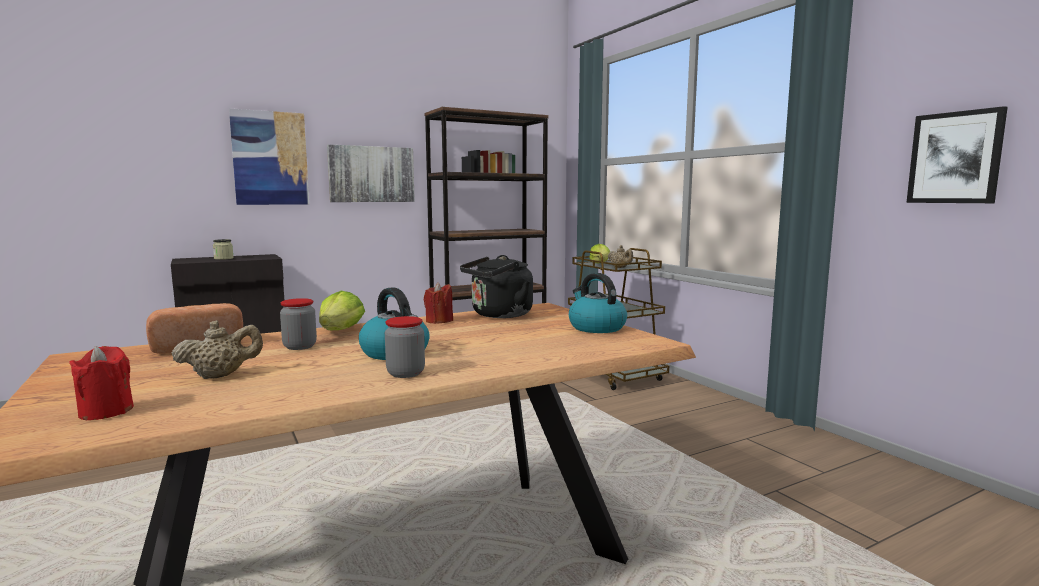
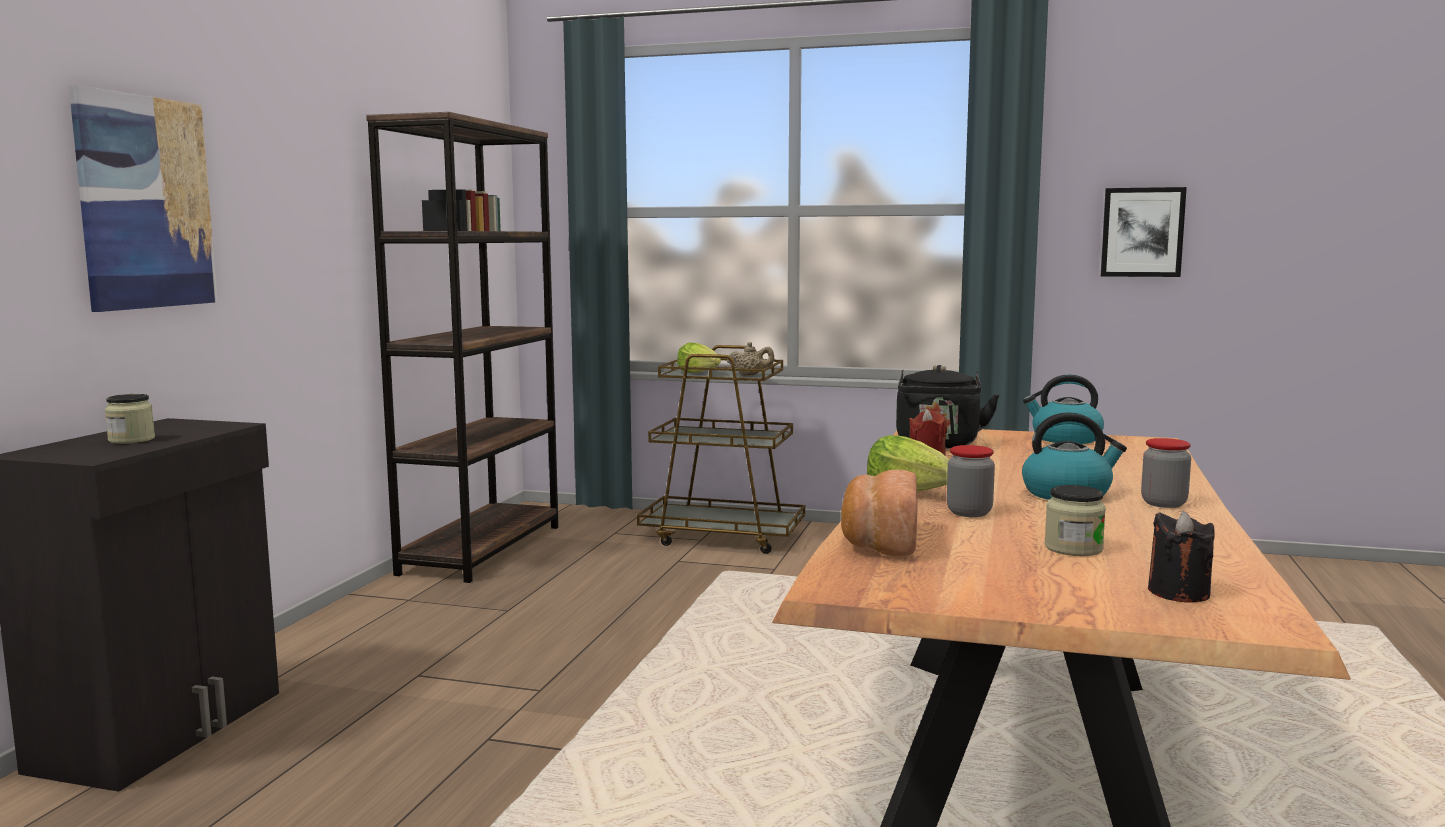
camera: 45 degrees left, 0 degrees up
red candle [69,346,134,420] -> black candle [1148,511,1215,603]
beige teapot [172,320,263,379] -> jar [1044,485,1106,556]
picture [327,144,415,202] -> none

